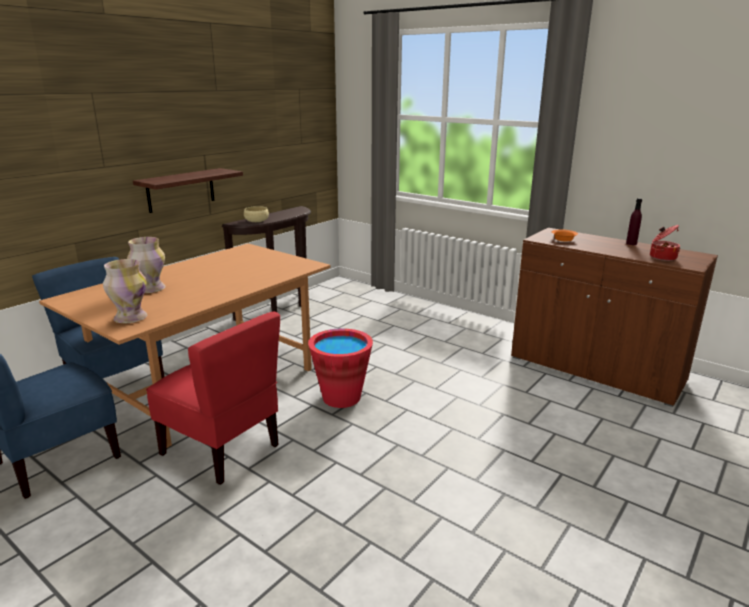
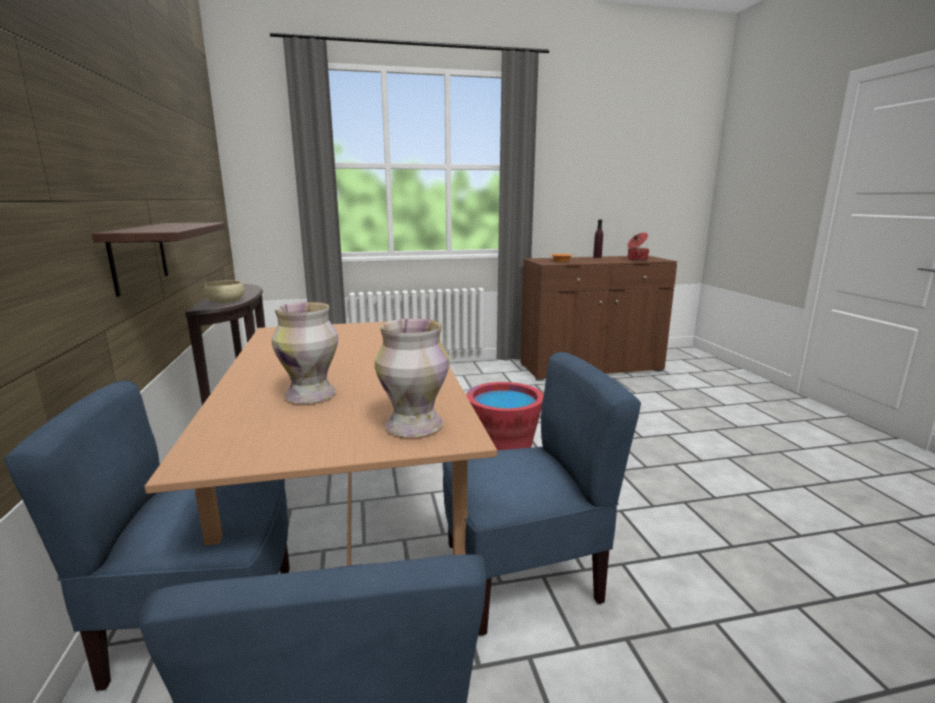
camera: 50 degrees left, 5 degrees down
red chair [146,311,280,485] -> blue chair [442,352,641,636]

